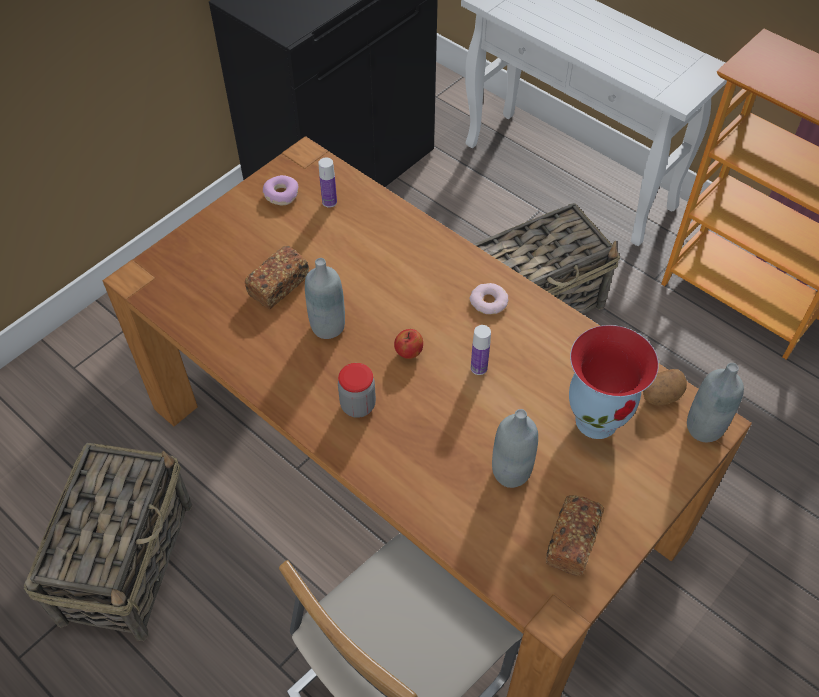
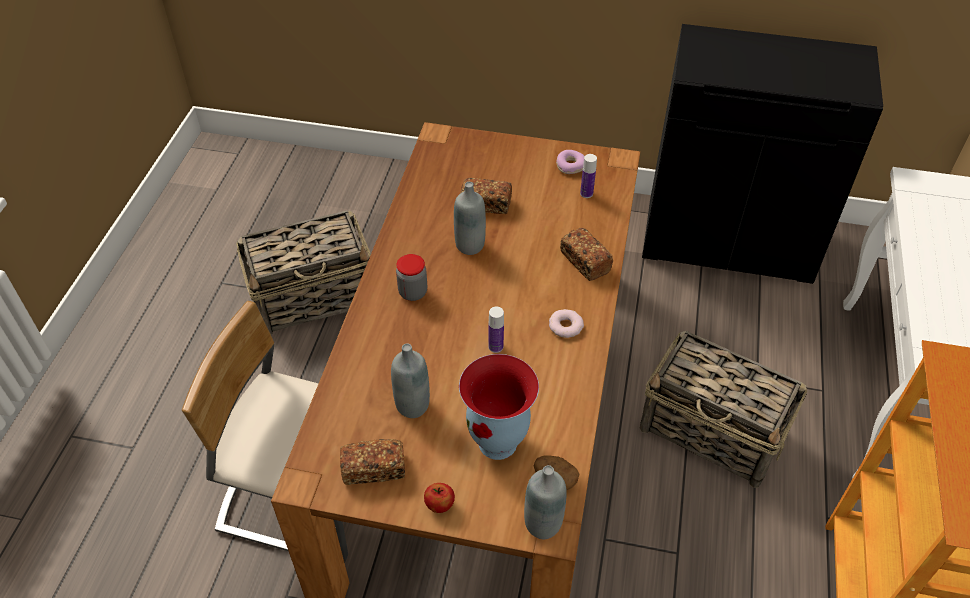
camera: 60 degrees right, 5 degrees down
apple [394,329,423,359] -> apple moved to [424,483,455,513]
none -> bread [560,228,613,281]

